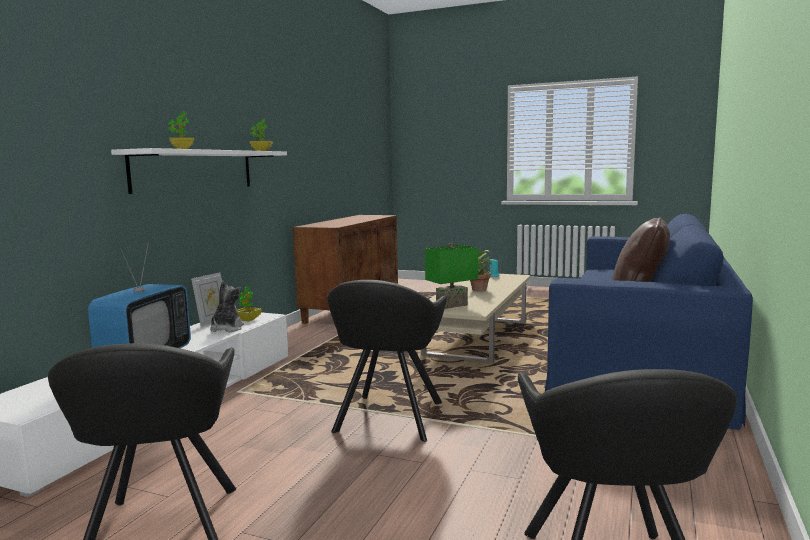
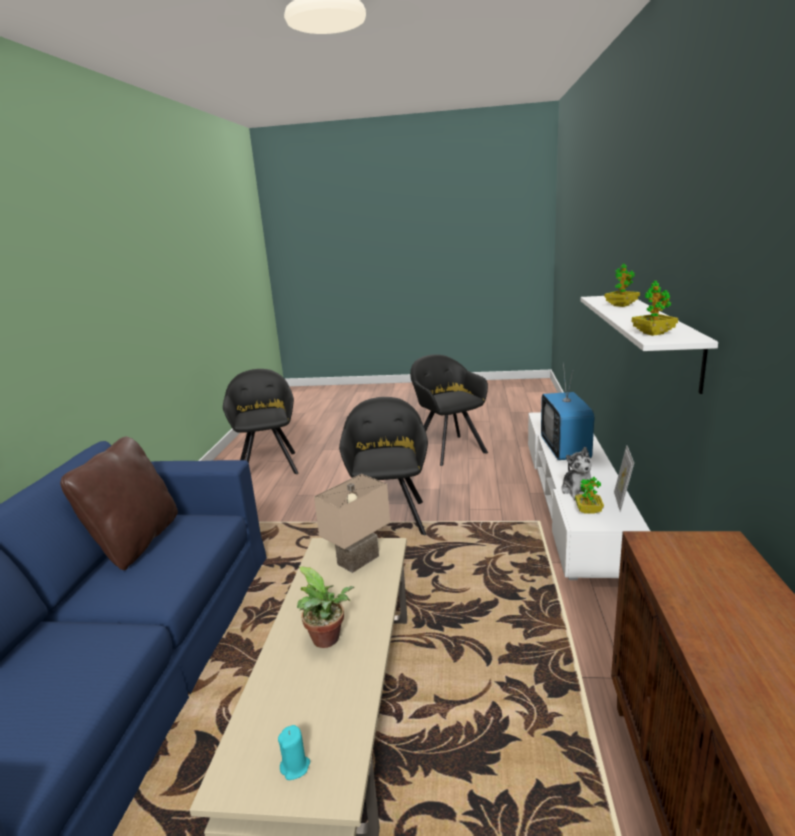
camera: 165 degrees right, 10 degrees up
green table lamp [425,243,478,309] -> beige table lamp [314,474,390,573]

